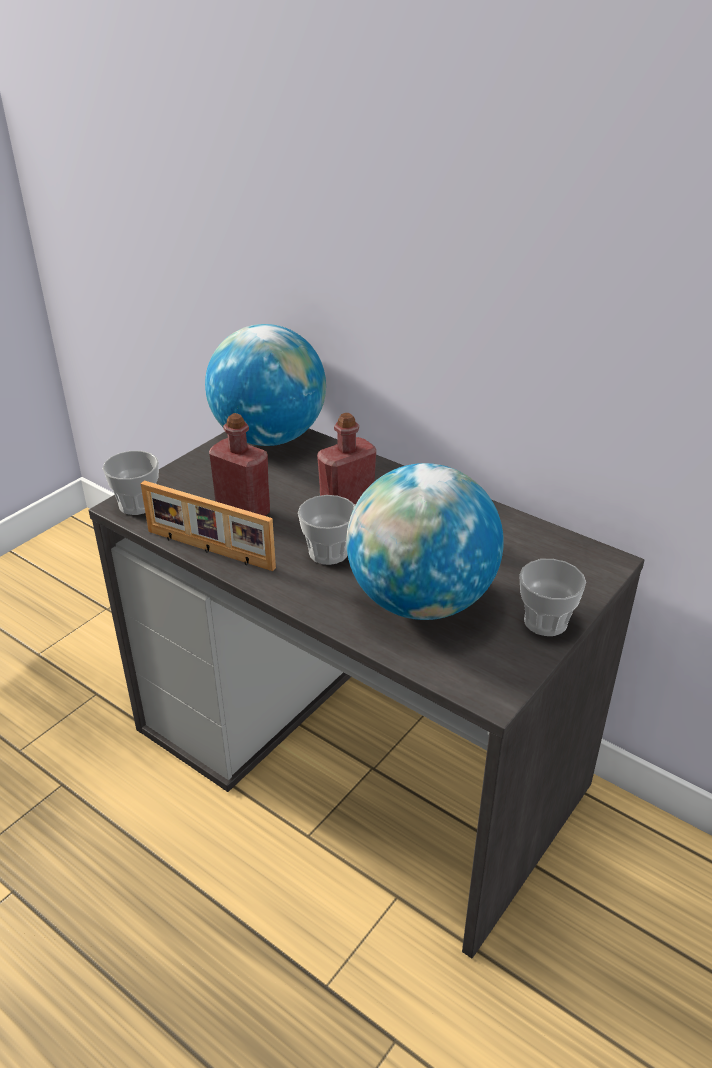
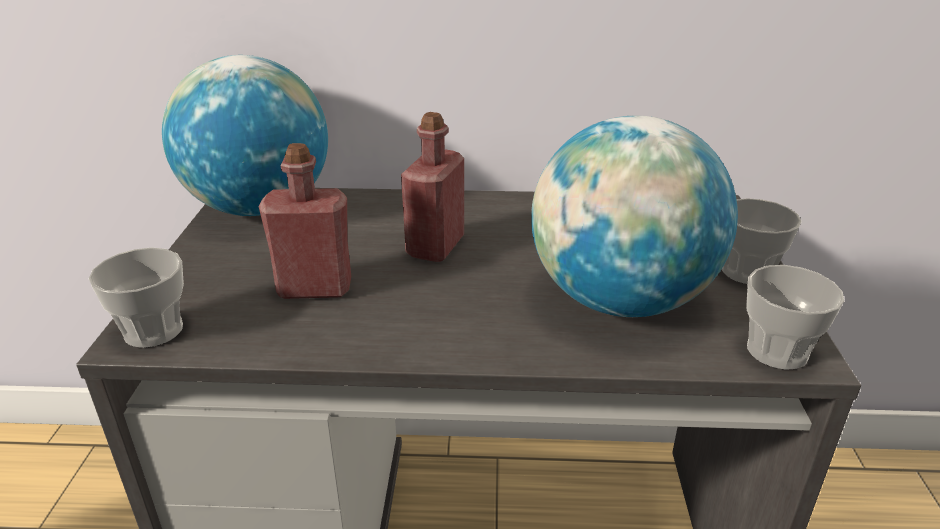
camera: 35 degrees left, 5 degrees down
picture frame [141,480,276,571] -> none
cup [298,495,355,565] -> cup moved to [746,265,844,370]

